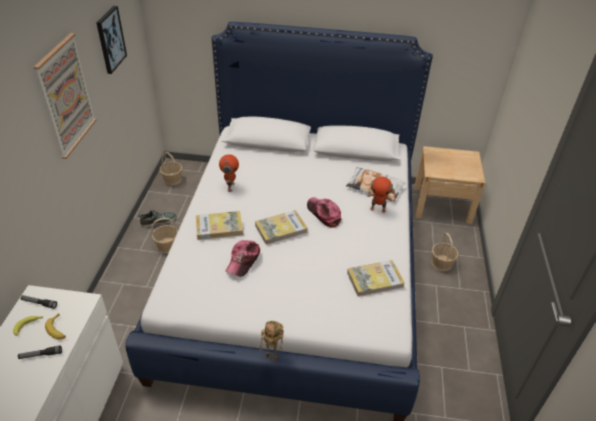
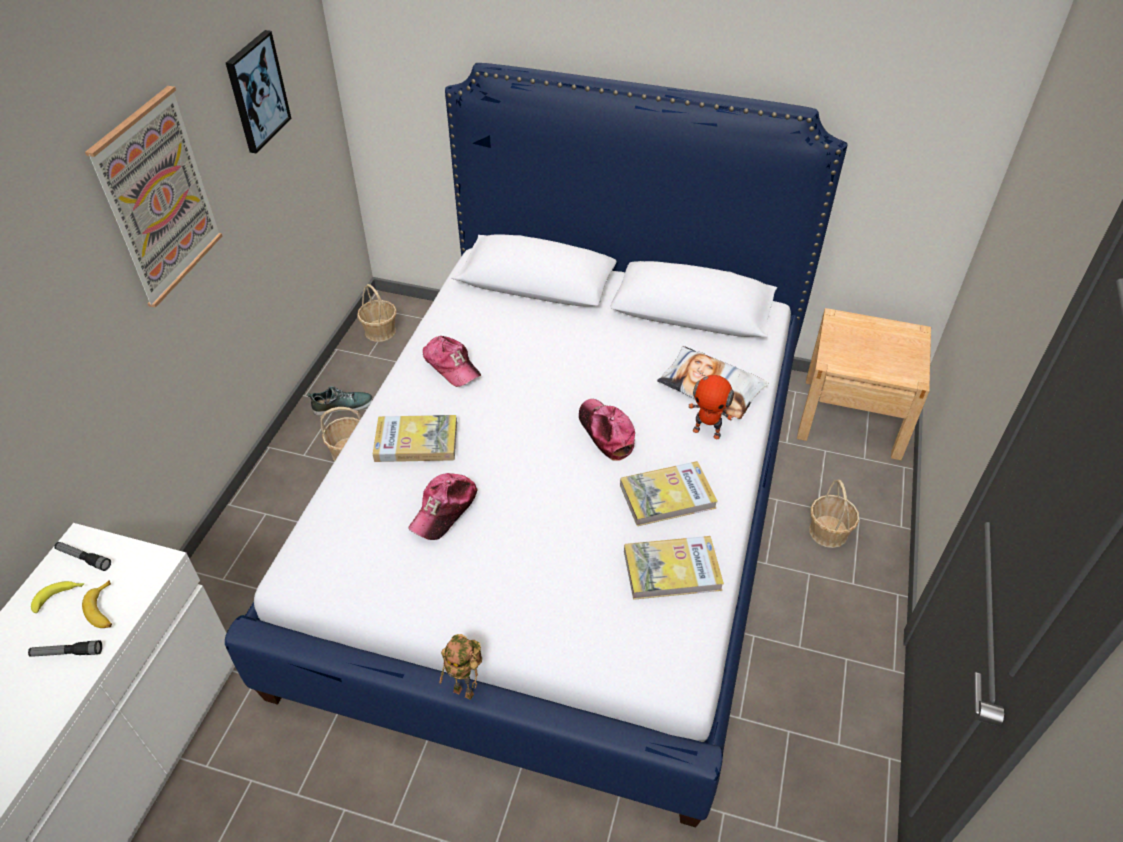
camera: 10 degrees right, 5 degrees up
toy robot [219,154,239,192] -> cap [423,336,481,387]
book [255,210,308,245] -> book moved to [620,461,718,526]

